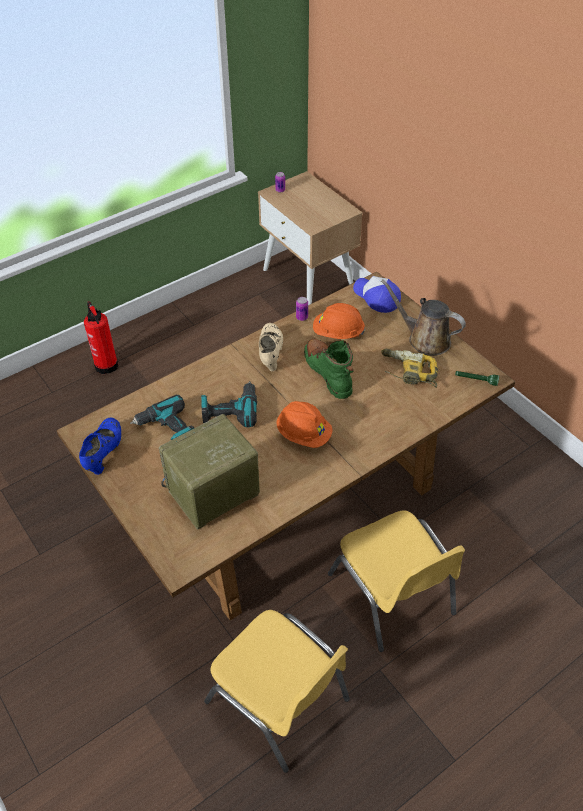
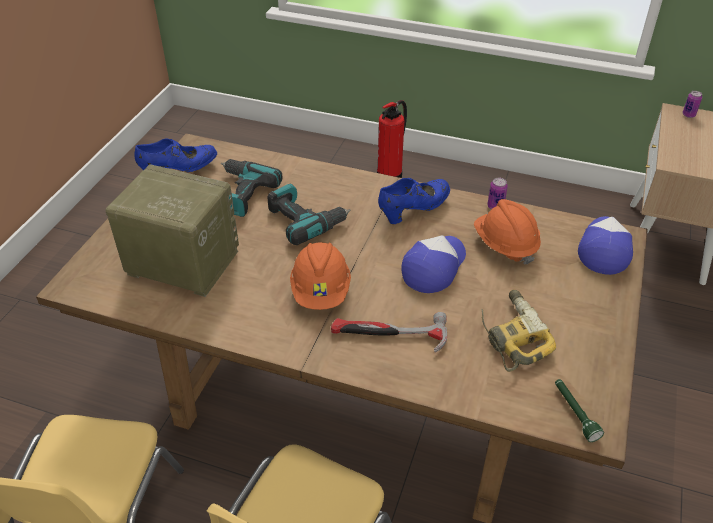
camera: 55 degrees right, 5 degrees down
beige shoe [259,323,283,371] -> blue shoe [378,178,450,224]
green boot [304,339,353,399] -> cap [401,235,466,293]
brown watering can [381,279,466,356] -> none
none -> hammer [331,312,447,353]

